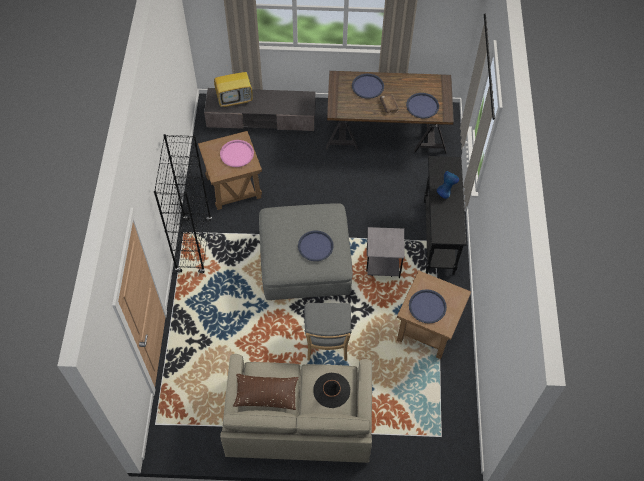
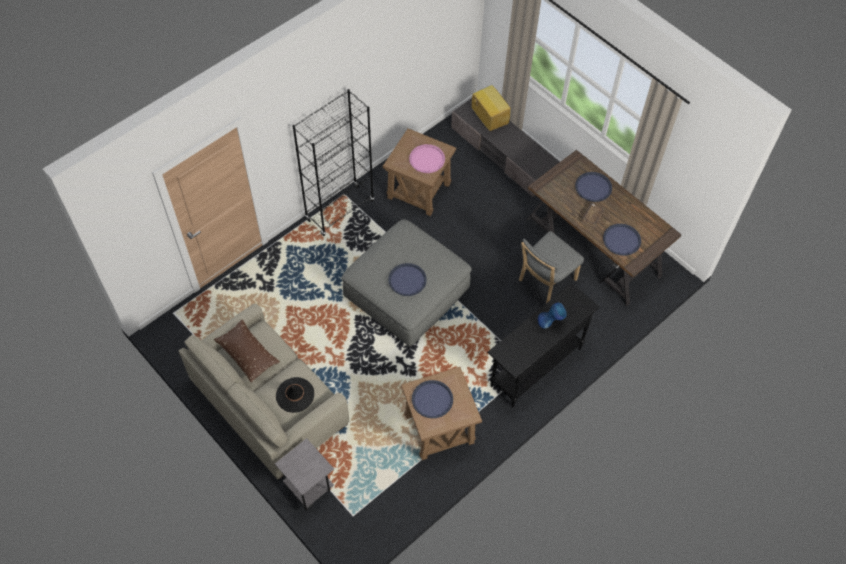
camera: 45 degrees right, 0 degrees up
television [214,59,253,107] -> television turned 150 degrees counterclockwise [472,85,511,131]
grey chair [304,303,352,361] -> grey chair moved to [519,231,584,303]
grey side table [366,227,405,278] -> grey side table moved to [275,438,334,511]

